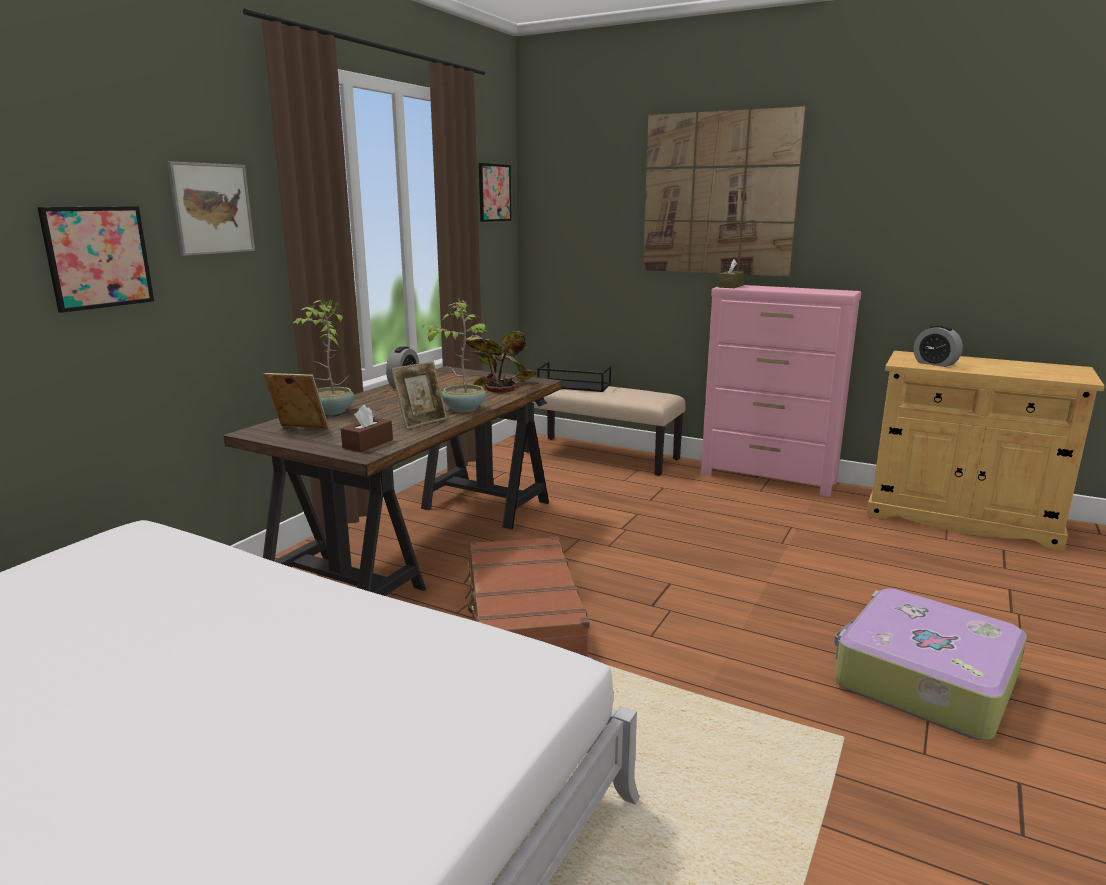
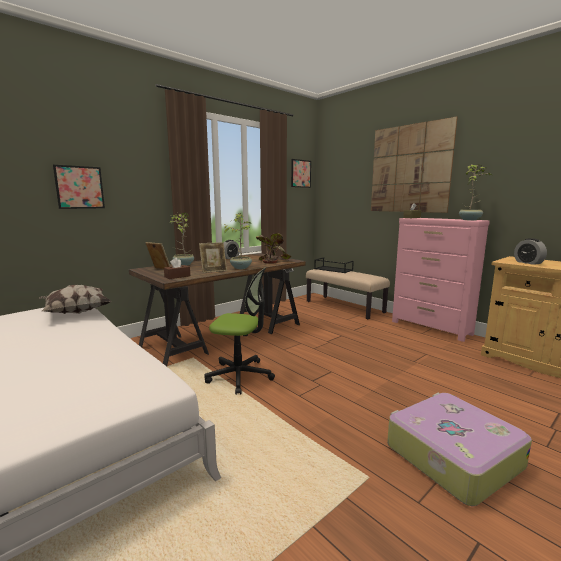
camera: 20 degrees right, 5 degrees down
picture [167,161,255,256] -> none
brown suitcase [464,536,590,657] -> office chair [204,267,275,395]
none -> pillow [39,285,111,314]
none -> potted plant [459,164,492,220]

